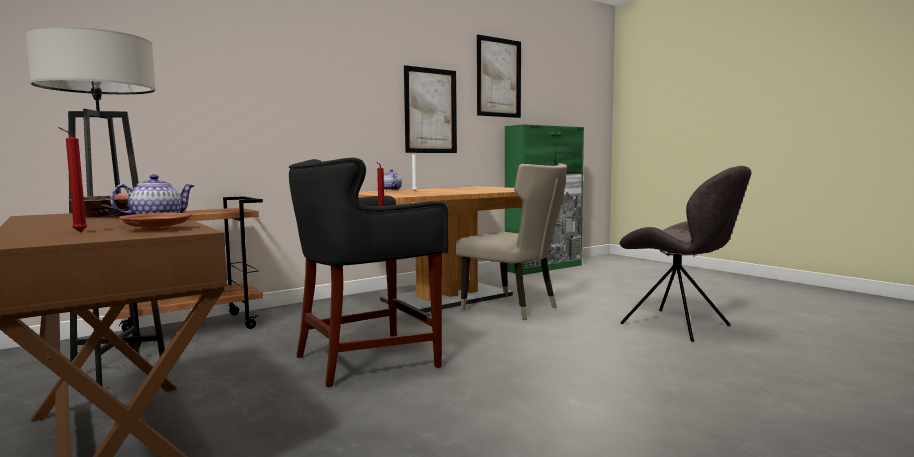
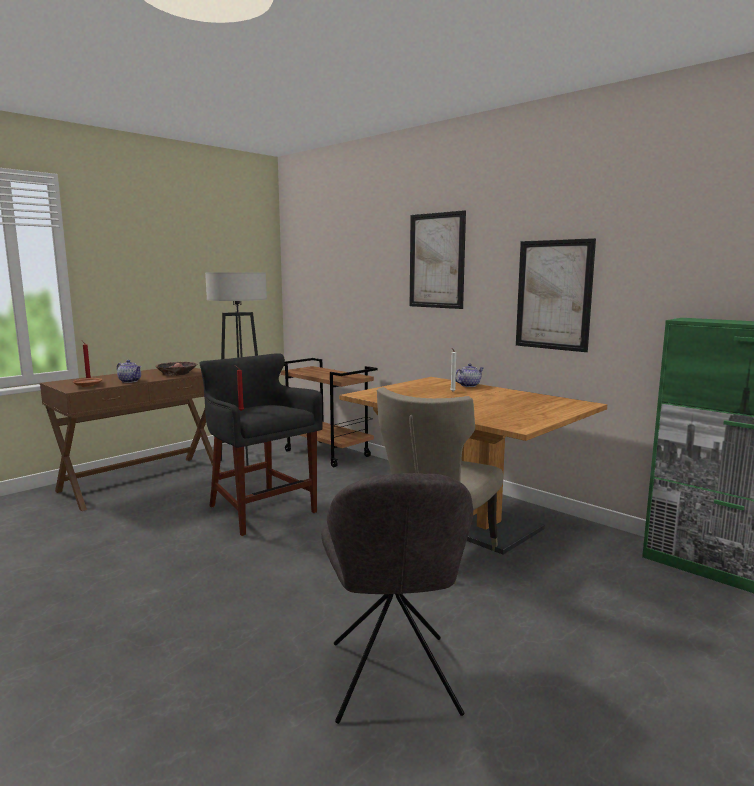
camera: 80 degrees right, 5 degrees up
picture [477,35,521,118] -> picture moved to [410,210,466,309]
grey chair [619,166,751,342] -> grey chair turned 45 degrees counterclockwise [321,473,473,724]

